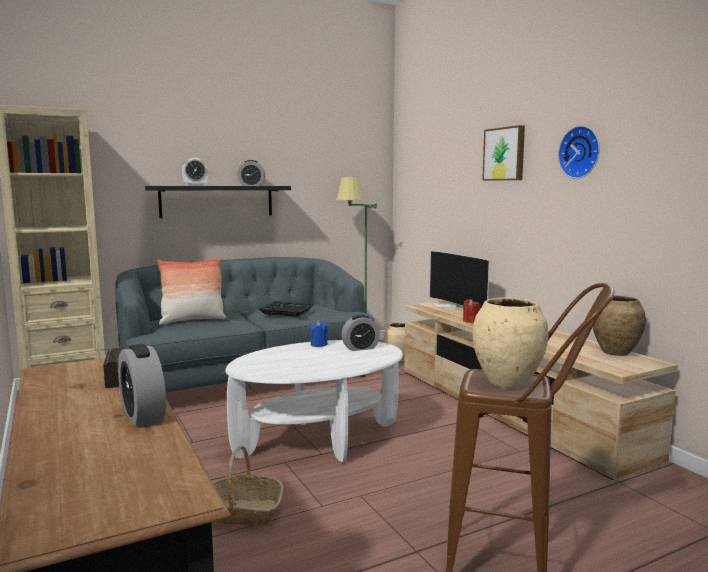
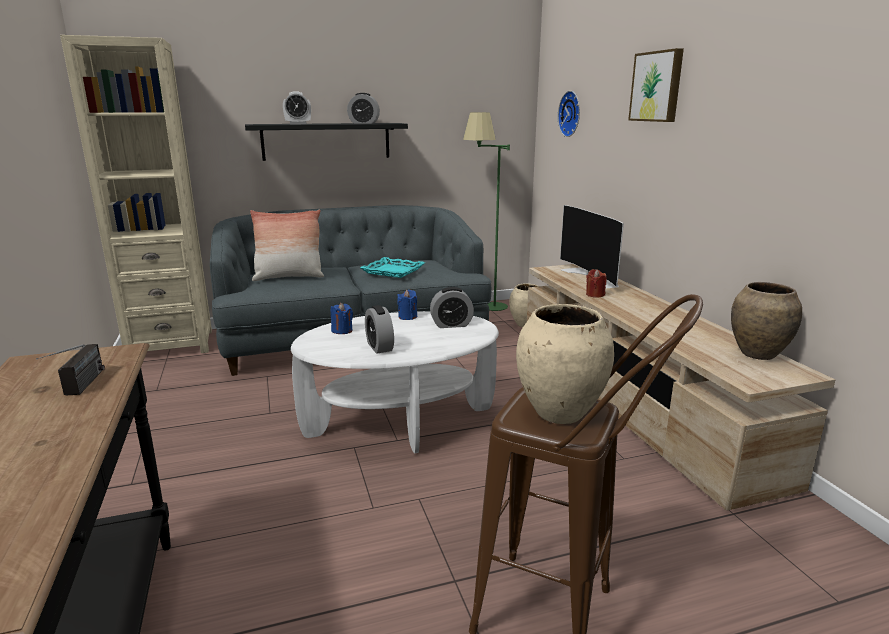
camera: 10 degrees right, 10 degrees up
alarm clock [118,344,166,426] -> alarm clock moved to [365,305,394,354]
basket [212,445,283,526] -> none
black tray [259,301,315,317] -> turquoise tray [360,257,425,278]
wall clock [558,126,600,179] -> wall clock moved to [558,91,580,137]
none -> blue candle [331,303,353,334]

